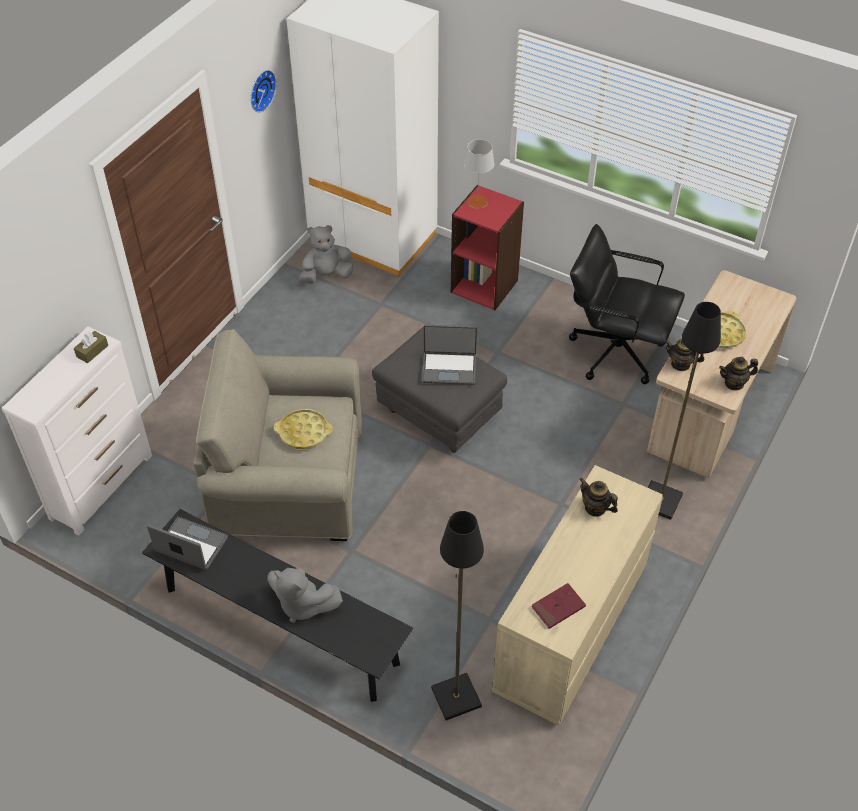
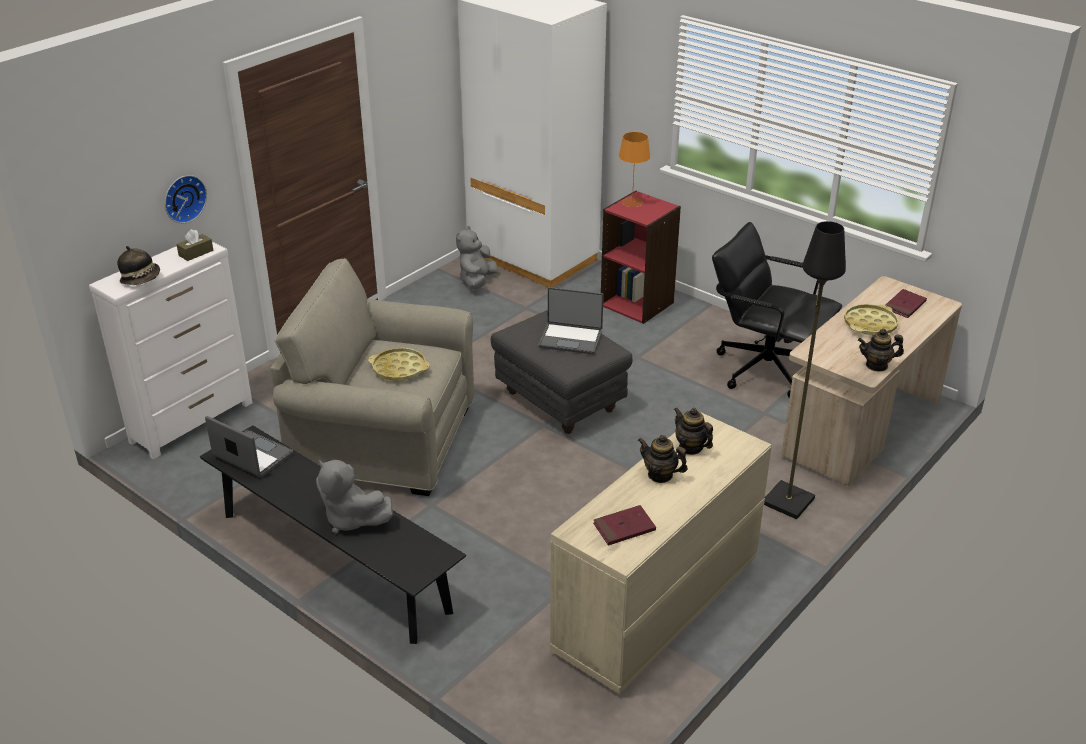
camera: 10 degrees right, 15 degrees down
wall clock [251,70,276,113] -> wall clock moved to [165,175,207,223]
grey plush toy [299,225,354,284] -> grey plush toy turned 60 degrees counterclockwise [456,226,498,289]
black floor lamp [431,511,484,720] -> none
grey table lamp [464,139,495,209] -> orange table lamp [619,132,650,207]
teapot [665,338,704,371] -> teapot moved to [637,435,688,483]
none -> hat [117,246,160,285]
none -> red book [886,289,927,318]

